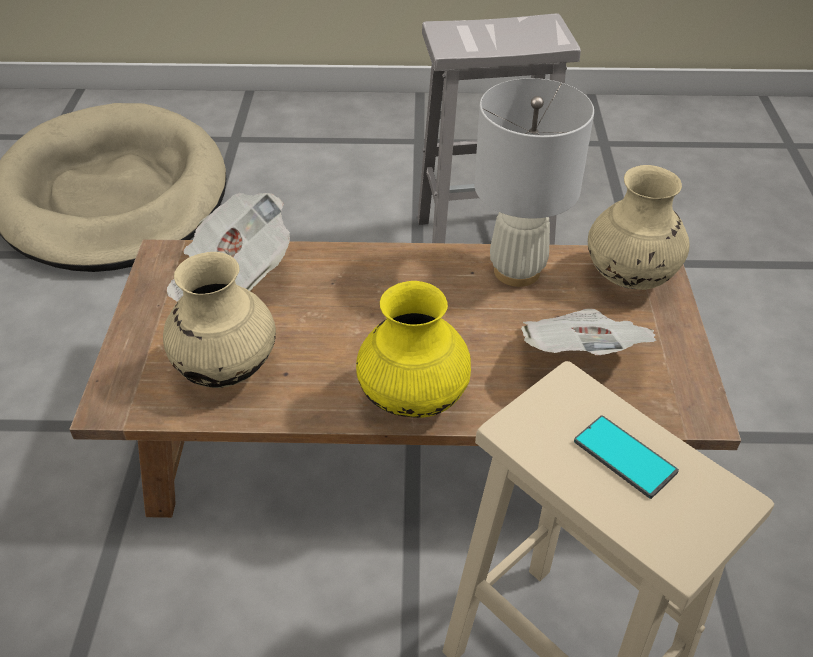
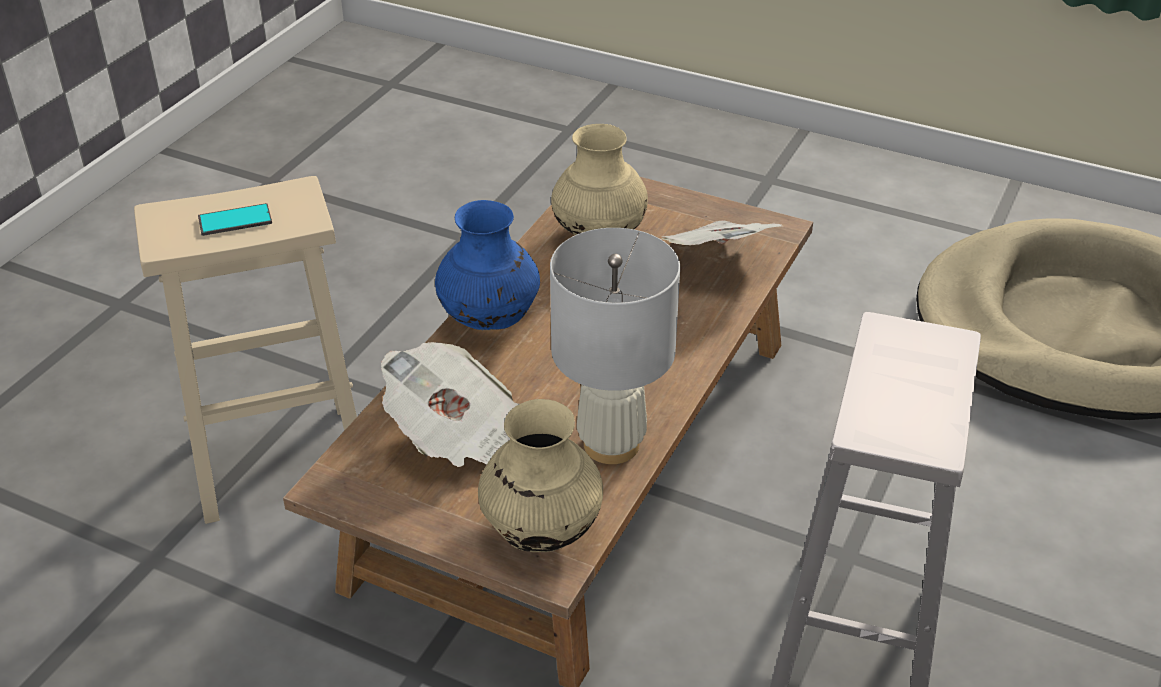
camera: 115 degrees right, 5 degrees down
yellow vase [356,281,471,418] -> blue vase [435,200,540,330]

